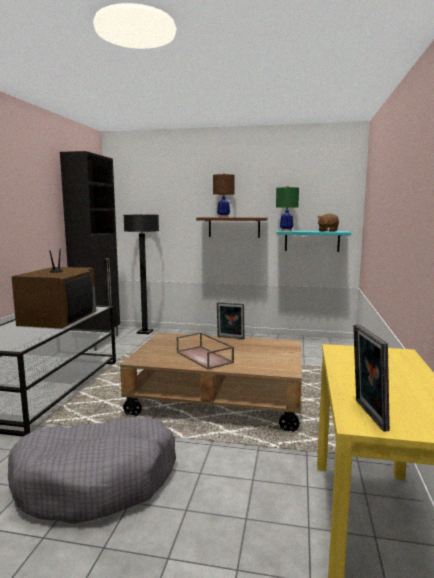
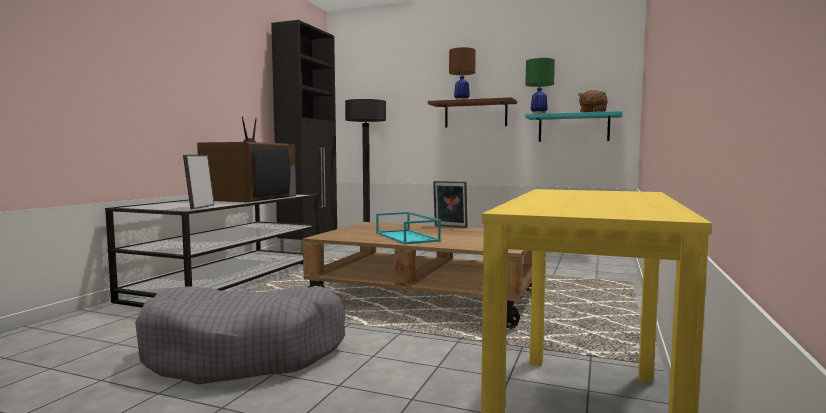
camera: 10 degrees right, 5 degrees down
brown tray [177,332,234,370] -> turquoise tray [376,212,441,244]
picture frame [353,324,390,432] -> picture frame moved to [183,155,214,209]

